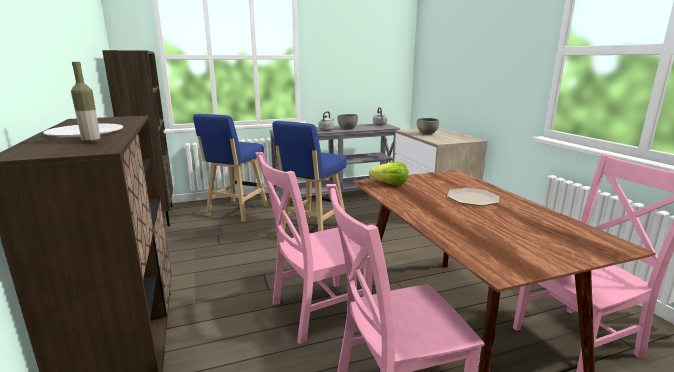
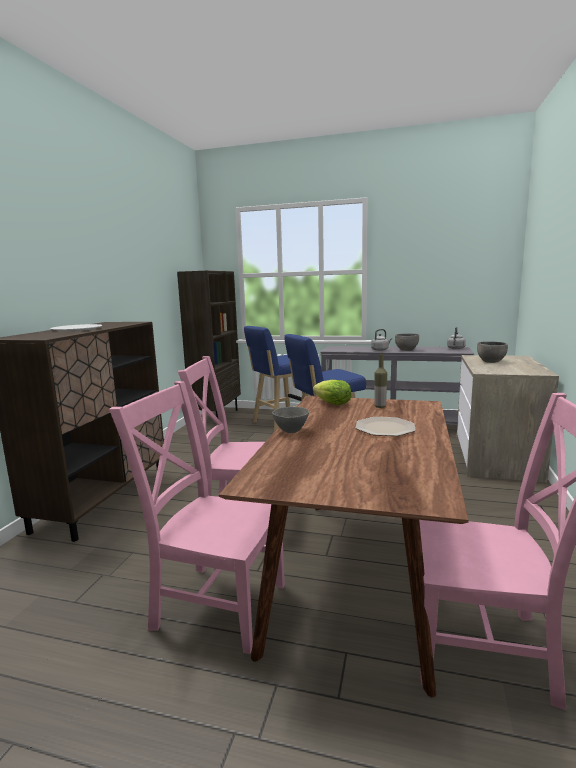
camera: 35 degrees right, 5 degrees down
bottle [71,62,100,143] -> bottle moved to [374,354,387,408]
none -> grey bowl [272,407,309,433]

